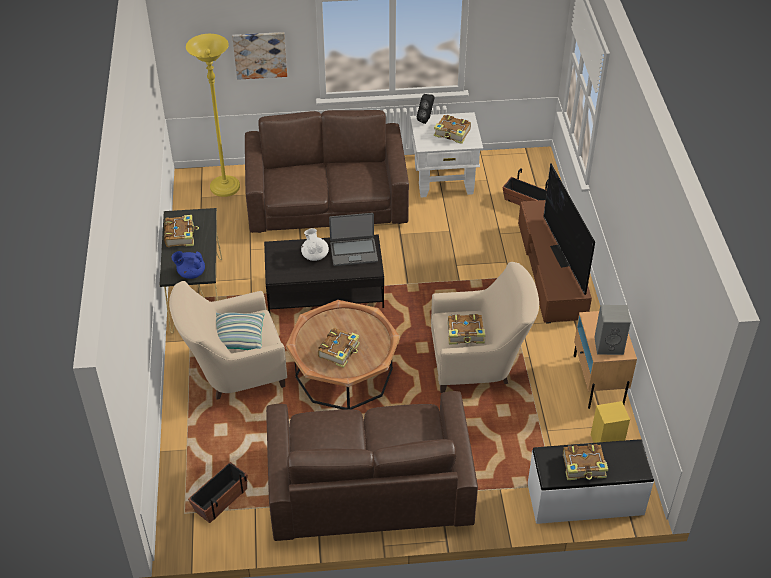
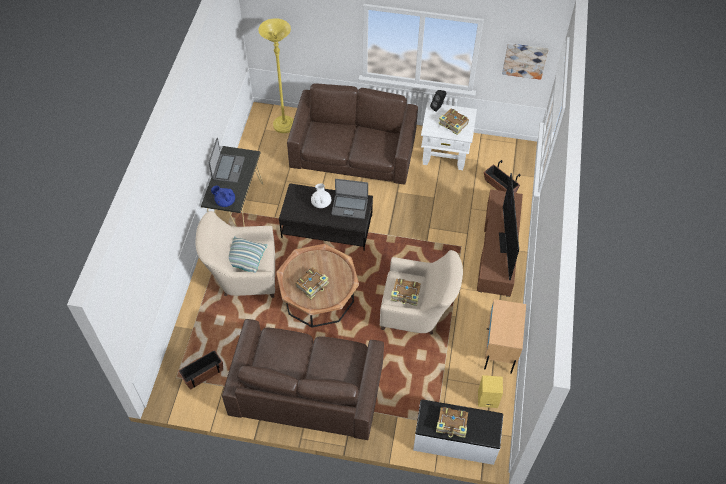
camera: 15 degrees right, 10 degrees up
book [164,215,199,247] -> laptop [209,138,245,183]
picture [233,32,287,80] -> picture moved to [502,43,549,80]
grey speaker [594,305,631,355] -> none

